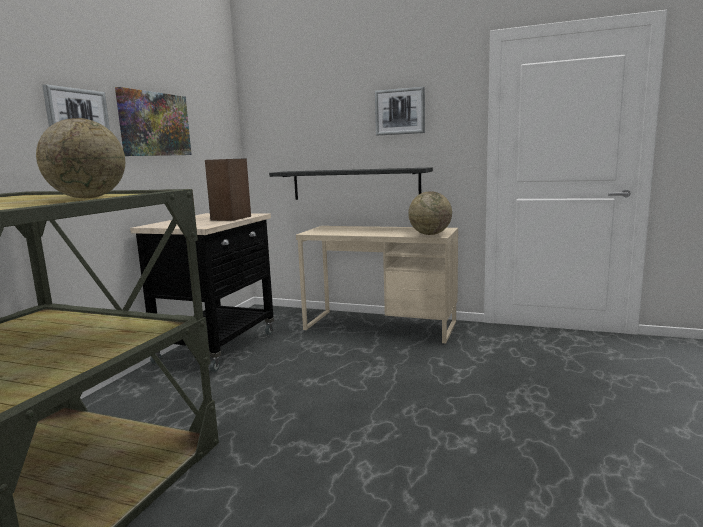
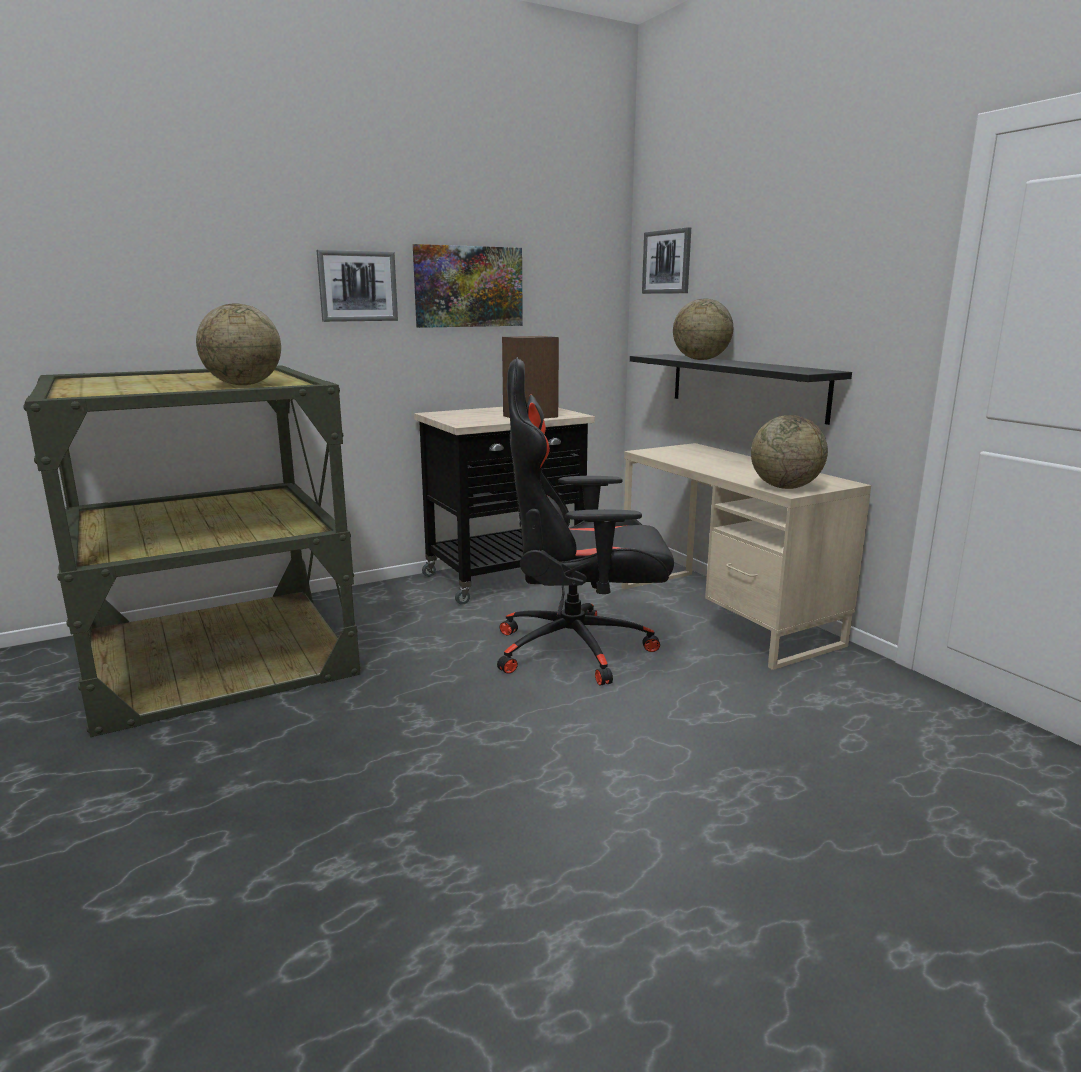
camera: 40 degrees right, 5 degrees up
picture [375,87,425,135] -> picture moved to [642,227,691,294]
none -> black office chair [497,357,674,685]
none -> globe [673,299,733,360]

